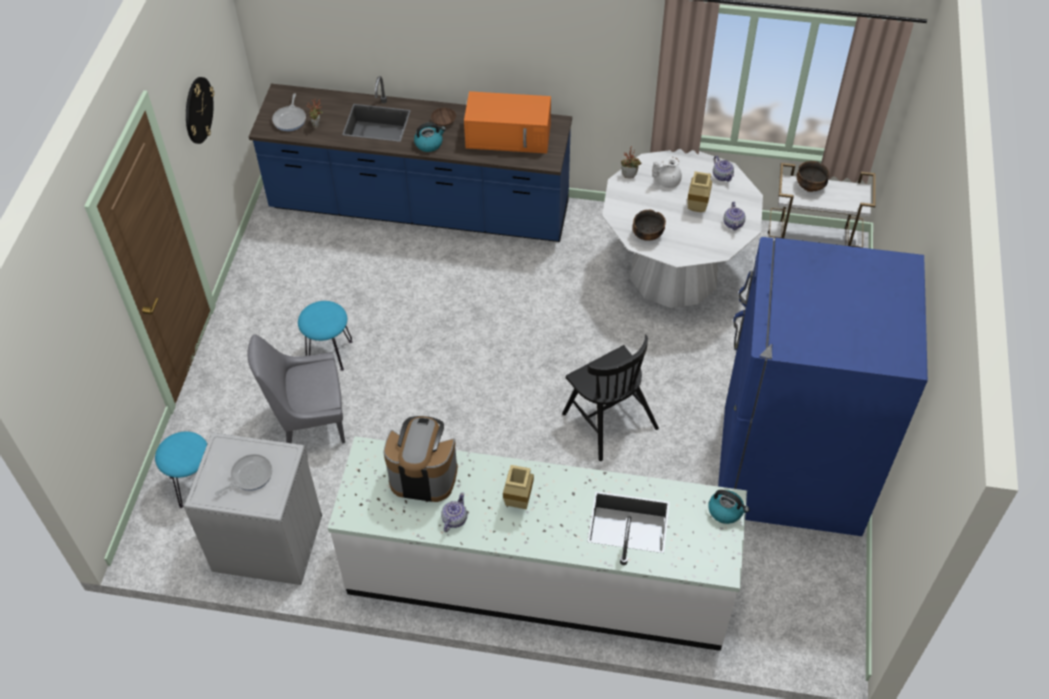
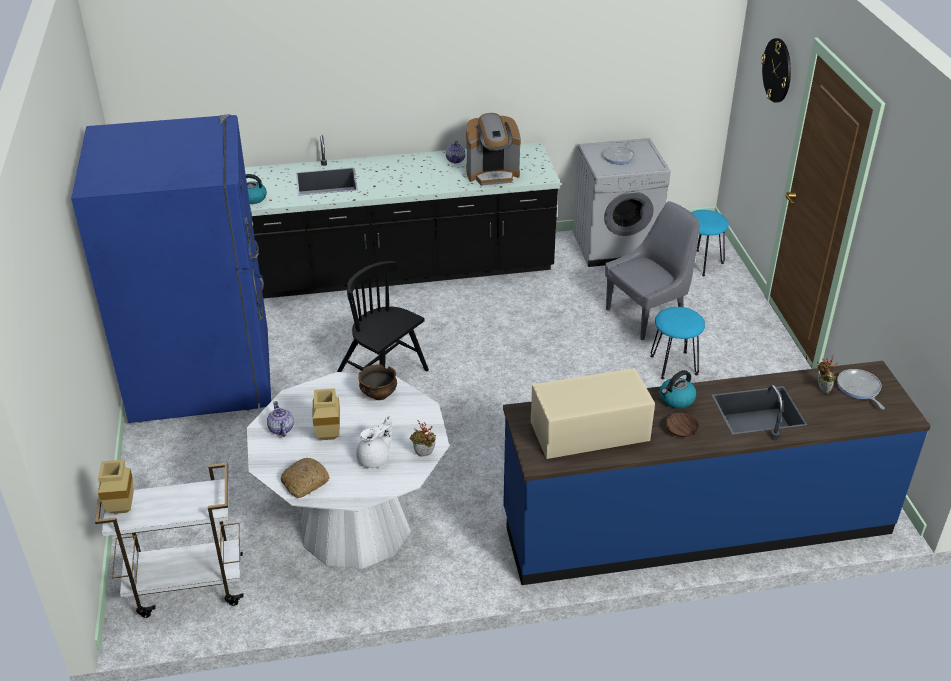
camera: 160 degrees right, 15 degrees down
wall clock [186,77,214,144] -> wall clock moved to [761,38,791,103]
white counter [328,436,747,651] -> black counter [245,135,561,299]
orange microwave [464,91,551,153] -> beige microwave [531,368,655,459]
beige vase [503,465,534,510] -> beige vase moved to [98,460,134,514]
teapot [713,156,734,182] -> bread [280,458,330,498]
bowl [796,161,829,192] -> none

